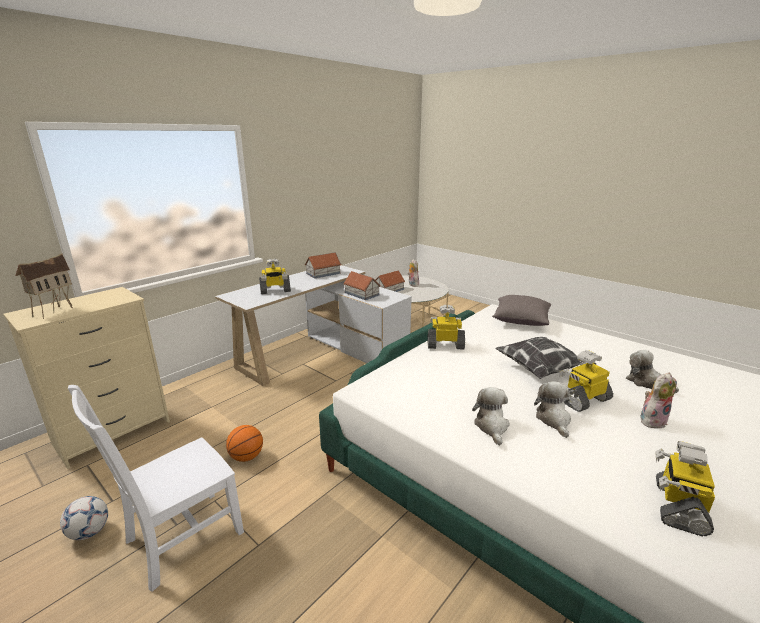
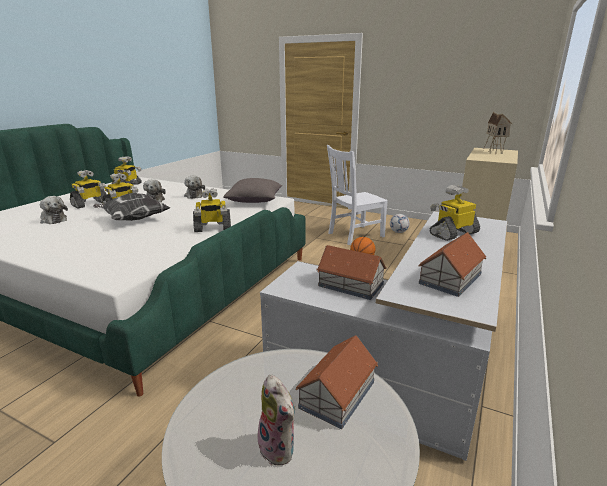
camera: 165 degrees right, 0 degrees up
white chair [68,385,244,592] -> white chair turned 150 degrees counterclockwise [327,145,388,245]
grey pillow [492,295,551,326] -> grey pillow moved to [223,178,282,203]
plush toy [641,372,677,428] -> toy robot [70,170,107,209]

